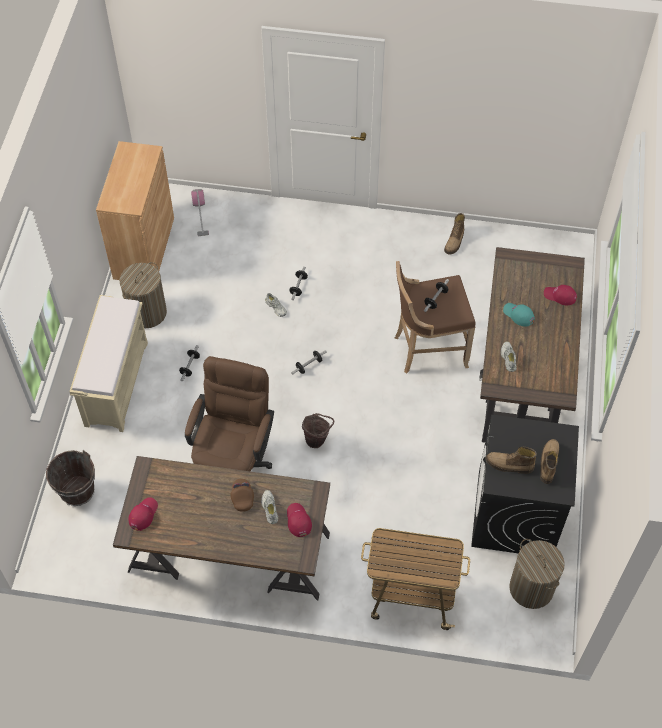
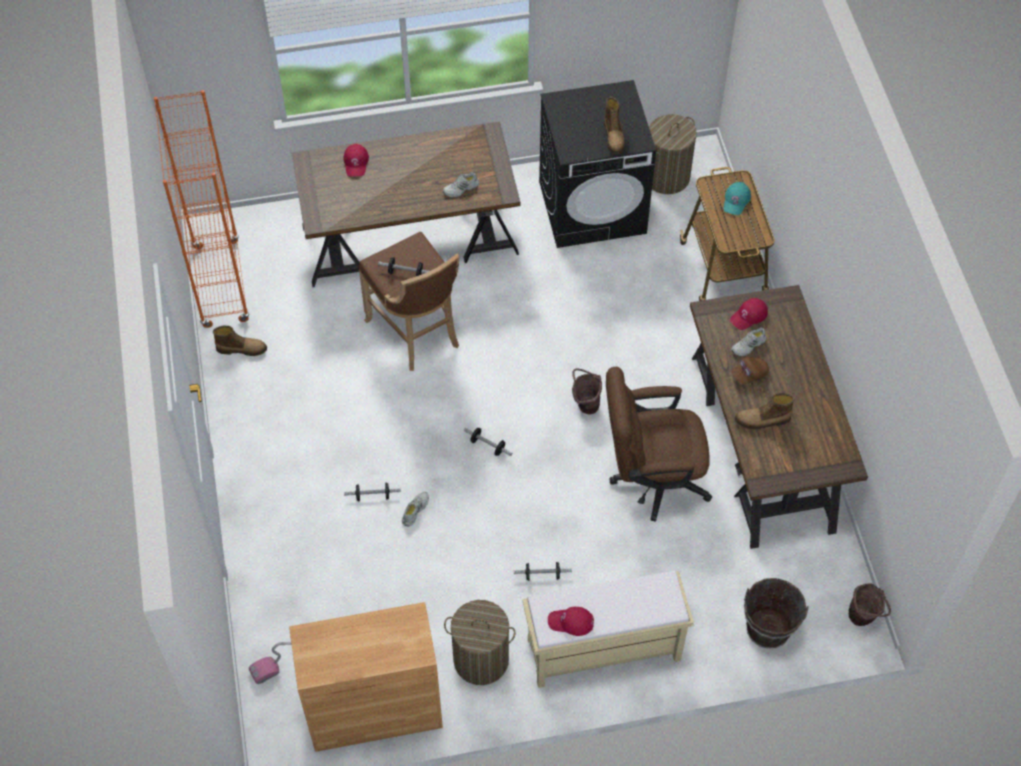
camera: 110 degrees left, 0 degrees up
red cap [129,497,158,531] -> red cap moved to [548,607,594,636]
turquoise cap [503,303,535,326] -> turquoise cap moved to [724,182,751,215]
boot [540,439,559,484] -> boot moved to [735,393,794,429]
none -> orange bookcase [154,90,250,328]
none -> brown bucket [849,584,891,626]

